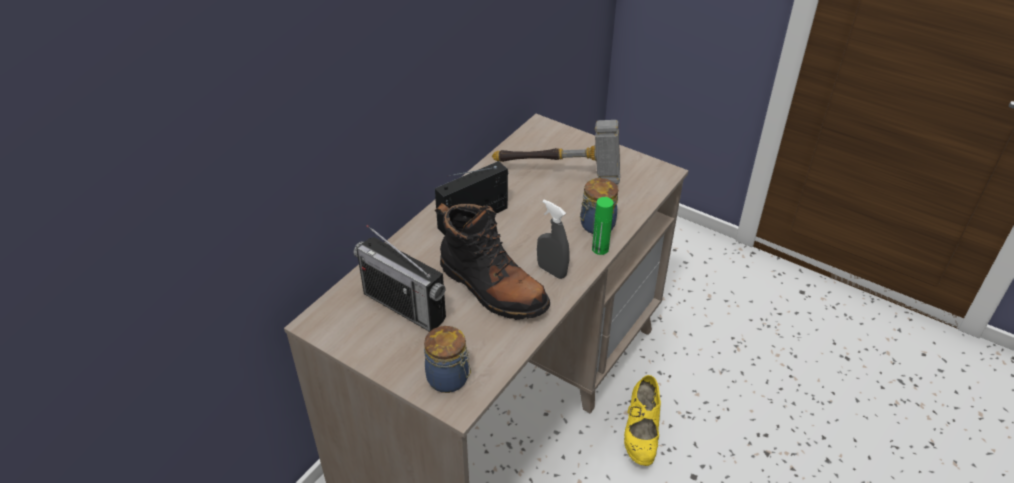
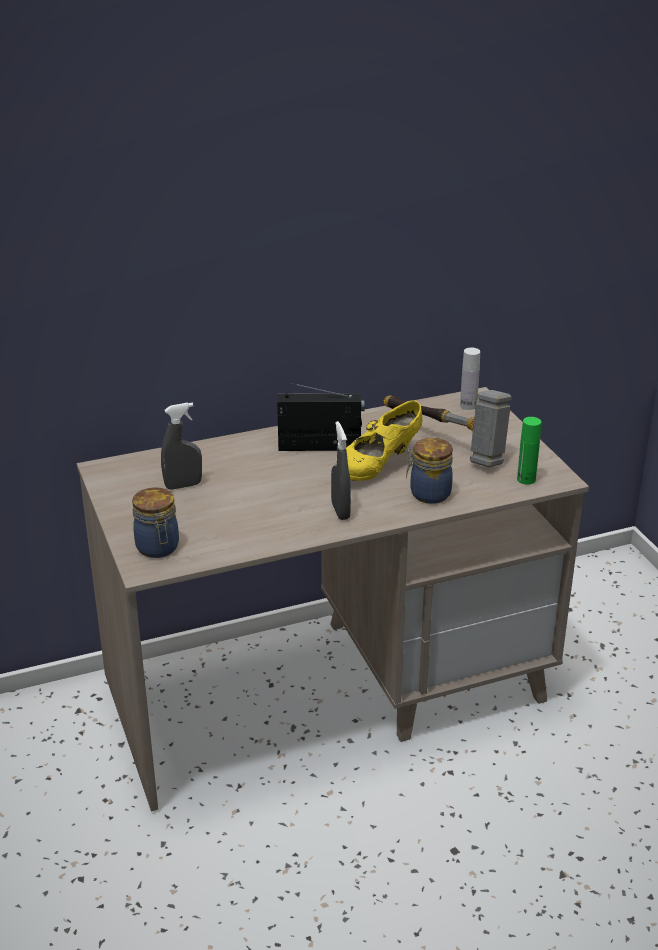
camera: 35 degrees right, 10 degrees down
radio [353,225,446,332] -> grey spray bottle [161,402,202,490]
black boot [435,203,550,320] -> none
green bottle [592,197,614,255] -> green bottle moved to [517,417,541,485]
yellow shoe [624,375,661,466] -> yellow shoe moved to [336,400,423,481]
none -> white bottle [460,348,480,410]

